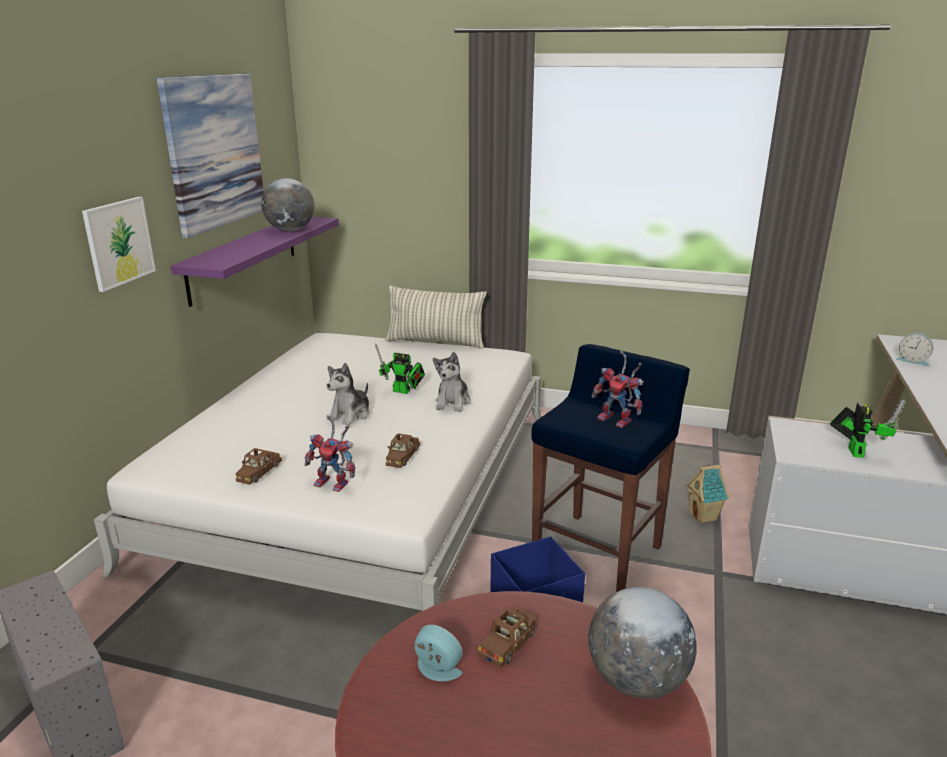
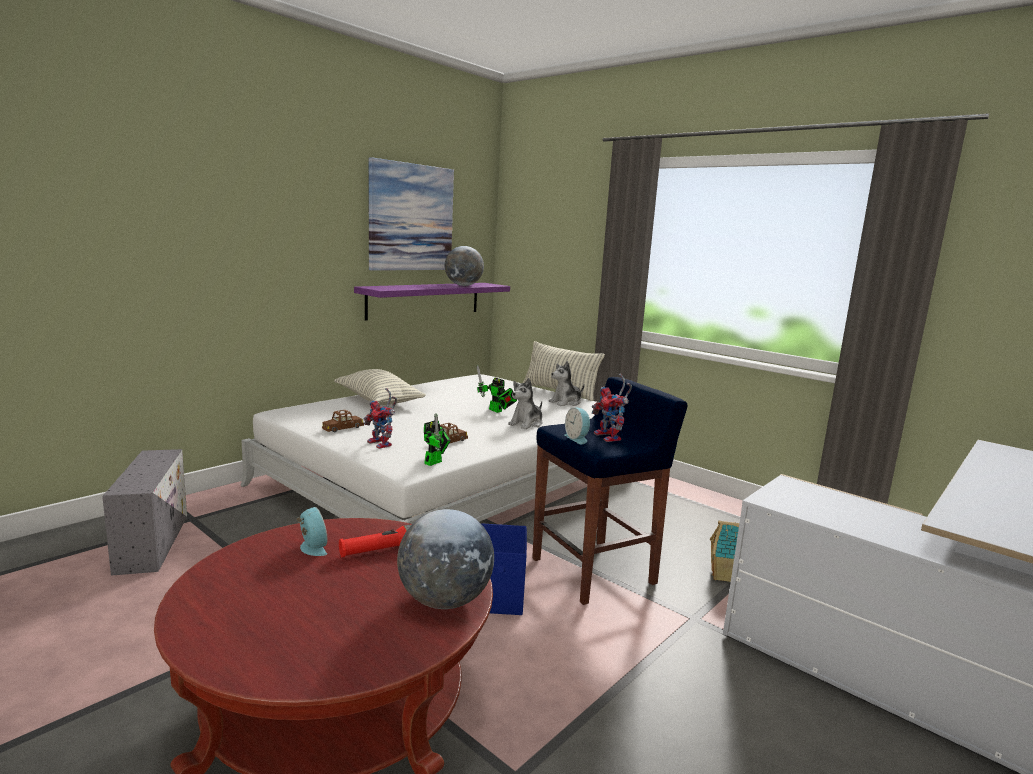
camera: 25 degrees right, 10 degrees down
picture [82,197,156,292] -> none
plush toy [326,363,370,426] -> plush toy moved to [549,361,585,406]
brown toy car [477,608,537,668] -> red flashlight [339,525,411,558]
toy robot [830,399,905,458] -> toy robot moved to [424,413,451,466]
alarm clock [896,333,933,366] -> alarm clock moved to [565,407,590,444]
none -> pillow [334,369,426,405]

